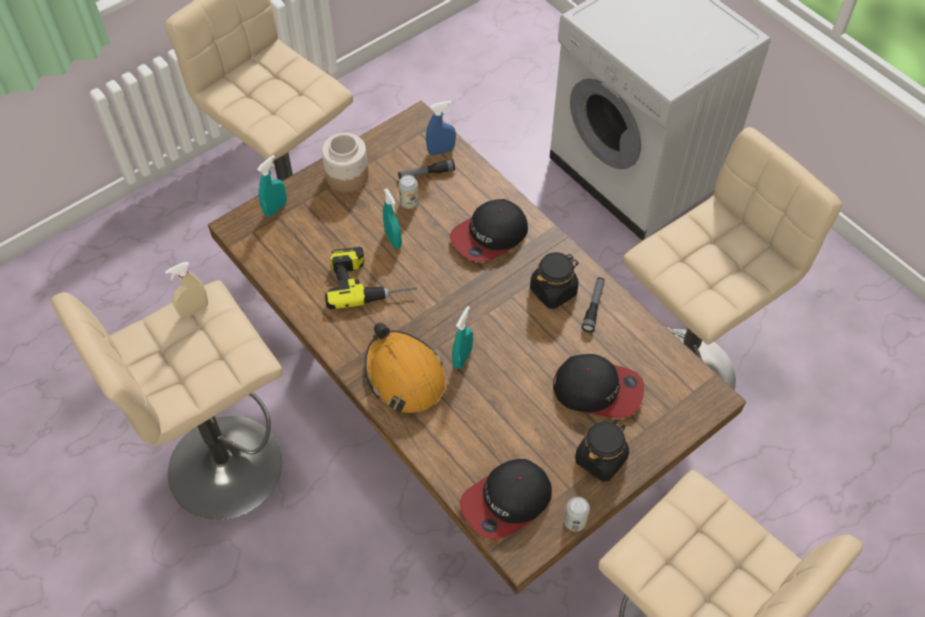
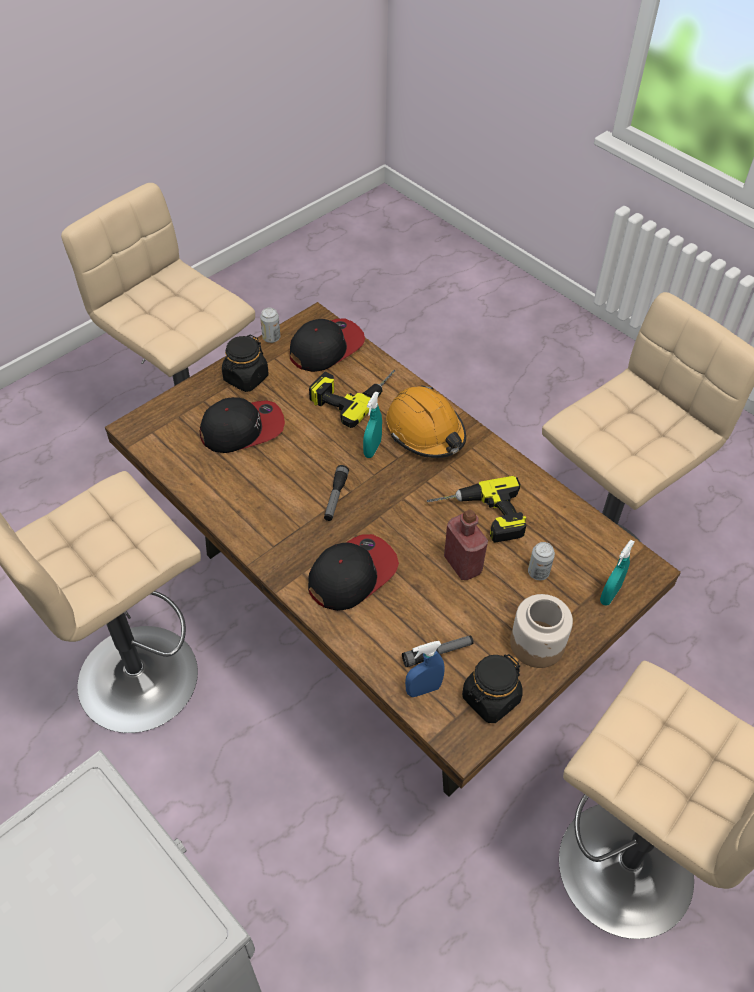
camera: 175 degrees right, 5 degrees down
beige spray bottle [165,262,208,317] -> none
turquoise spray bottle [383,189,402,249] -> red bottle [444,509,488,580]
can [399,175,419,209] -> can moved to [528,542,555,580]
black jar [530,252,579,309] -> black jar moved to [462,654,523,723]
cap [553,354,644,418] -> cap turned 150 degrees clockwise [199,397,285,453]
flashlight [582,277,605,333] -> flashlight moved to [324,465,349,521]
none -> power drill [309,370,395,428]

